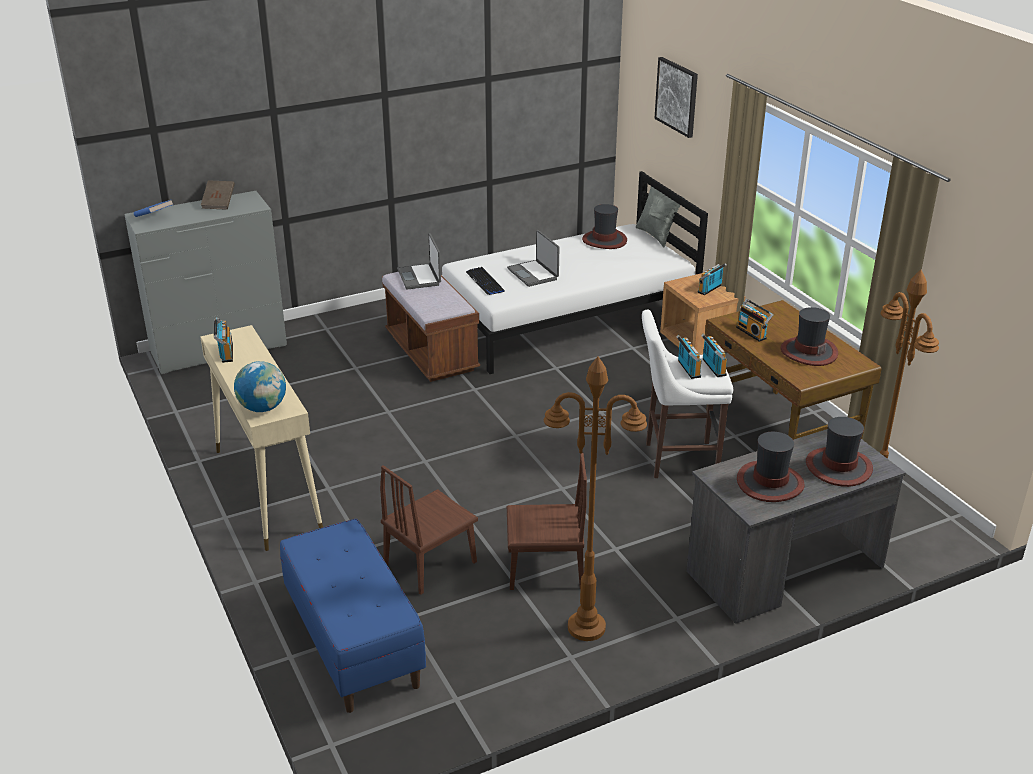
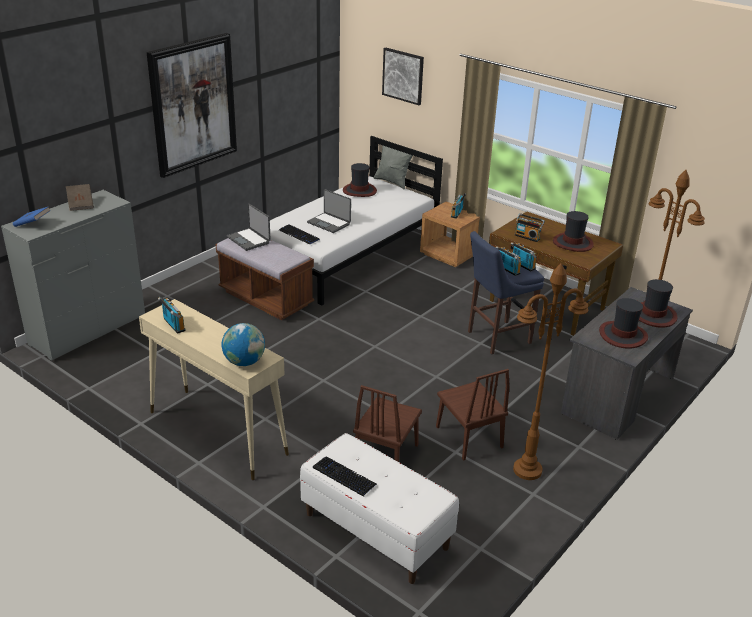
camera: 25 degrees left, 0 degrees up
blue bench [280,519,426,713] -> white bench [300,433,459,584]
brown chair [507,452,587,590] -> brown chair turned 90 degrees clockwise [436,369,509,461]
white stool [642,310,733,478] -> blue stool [468,231,544,354]
none -> picture [146,33,237,178]
none -> keyboard [313,456,377,497]

